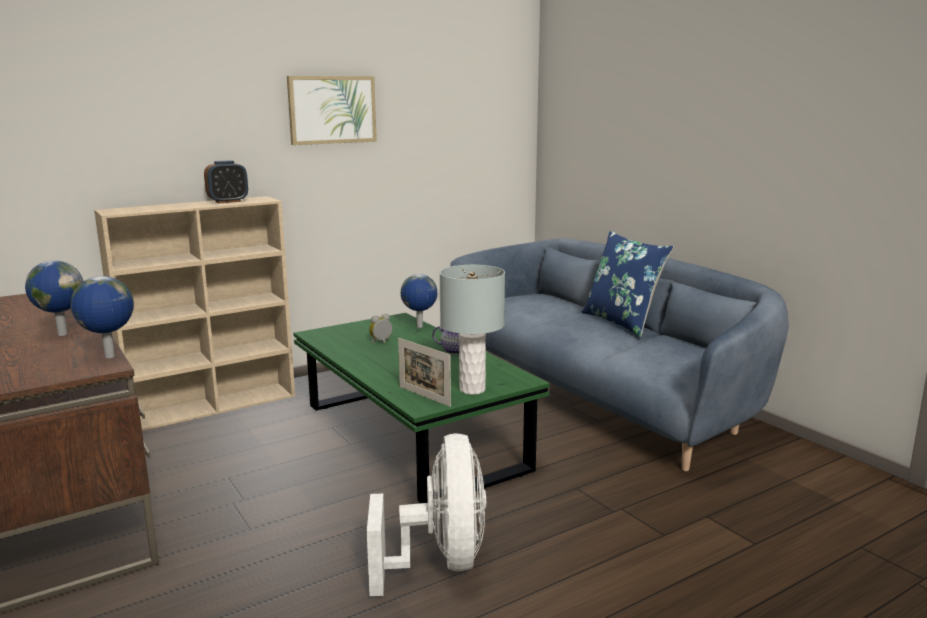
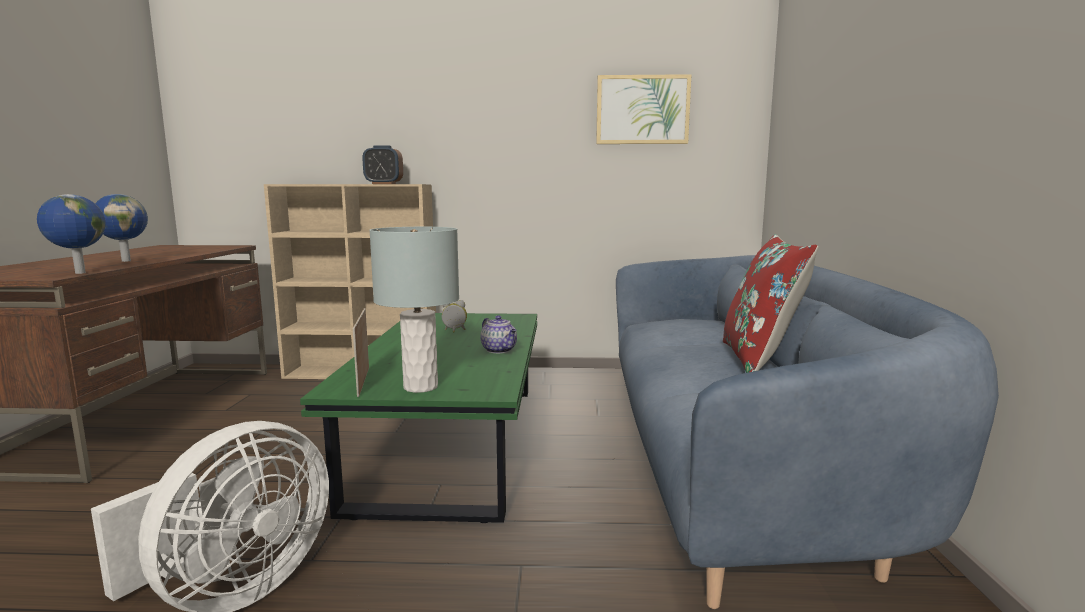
camera: 35 degrees right, 5 degrees down
picture [287,76,377,145] -> picture moved to [596,74,692,144]
globe [401,274,437,328] -> none
blue pillow [581,231,673,337] -> red pillow [723,234,819,373]

